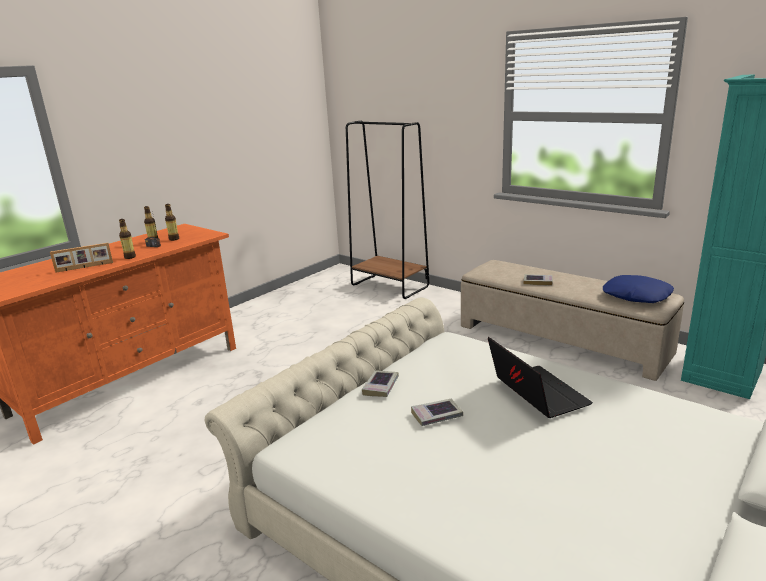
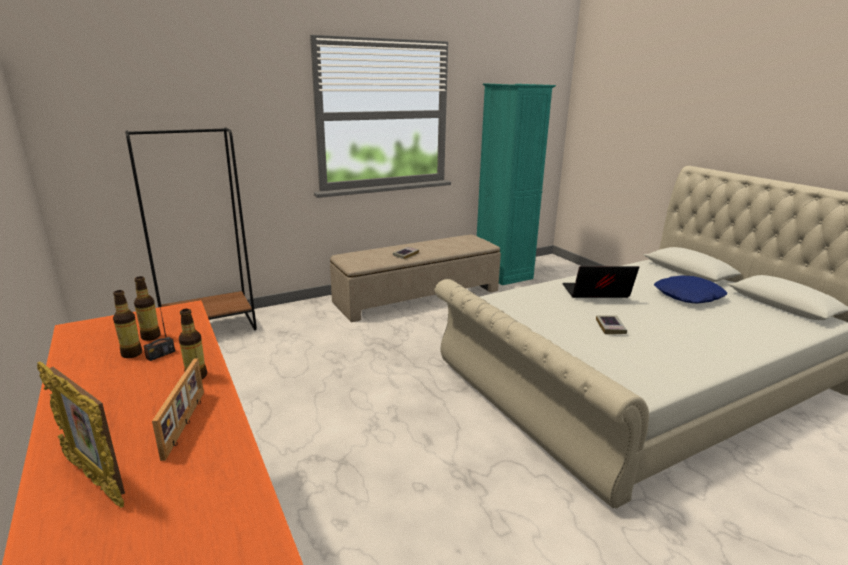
camera: 70 degrees left, 0 degrees up
book [362,370,399,397] -> none
blue pillow [603,275,674,303] -> blue pillow moved to [654,275,727,303]
none -> picture frame [37,361,125,508]

